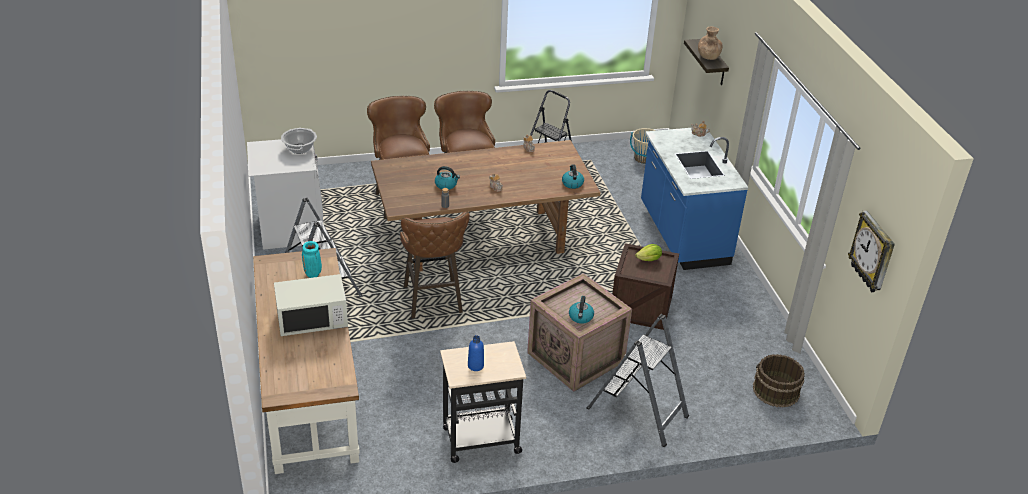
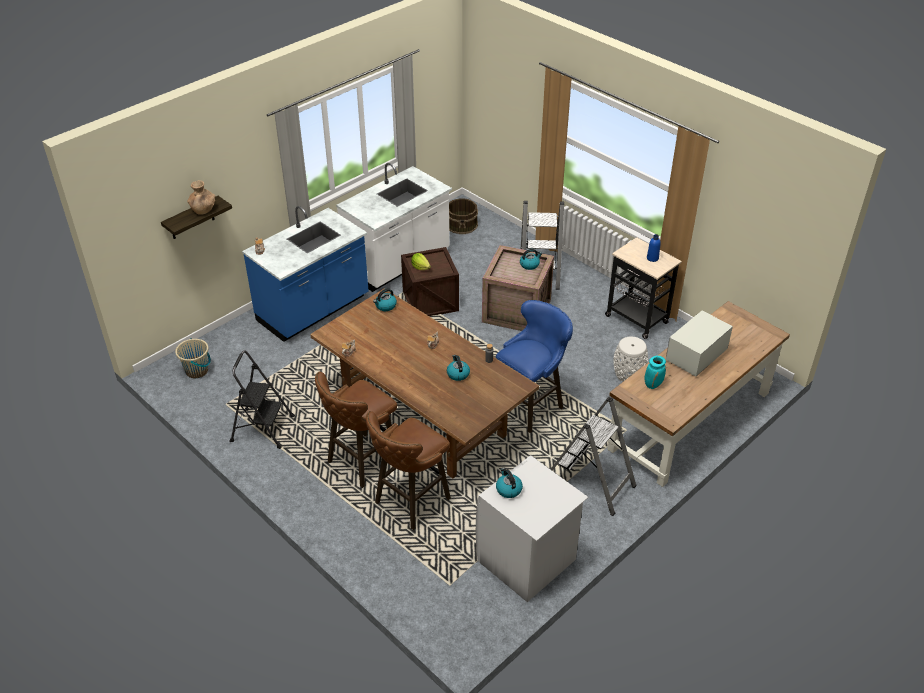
camera: 120 degrees left, 5 degrees up
white microwave [274,274,348,336] -> white microwave turned 90 degrees counterclockwise [666,310,733,377]
cooking pot [281,128,317,154] -> kettle [496,468,523,498]
brown stool [400,212,470,319] -> blue stool [496,300,573,433]
wall clock [848,210,895,292] -> none
none -> white counter [336,163,452,292]
none -> white stool [613,337,648,382]

